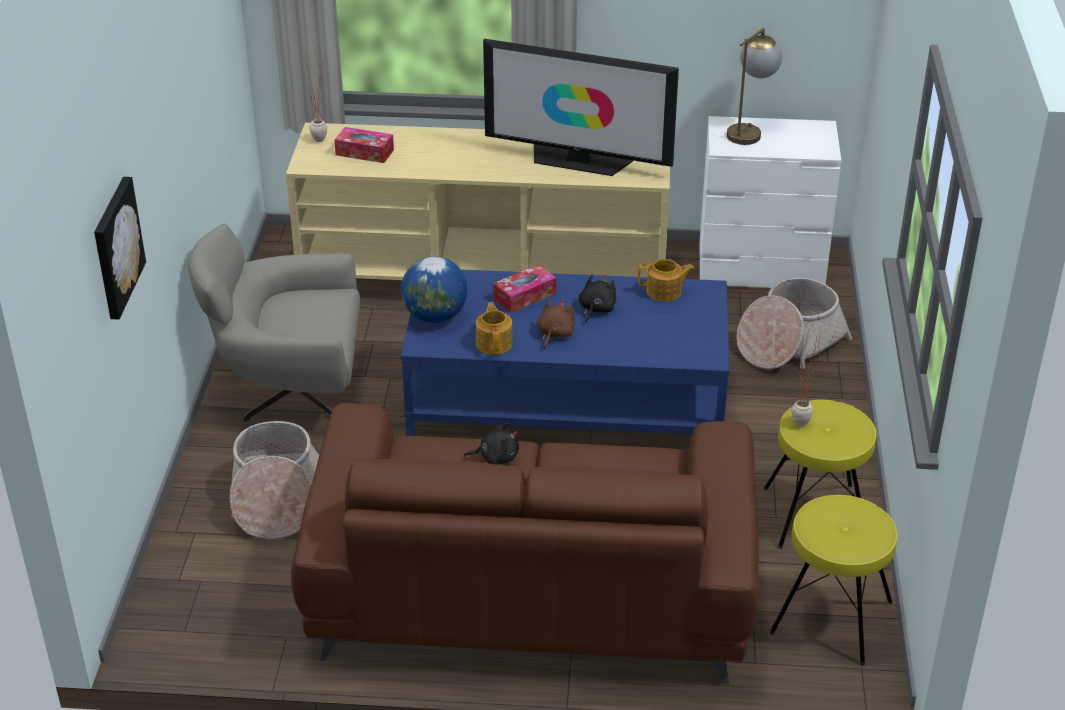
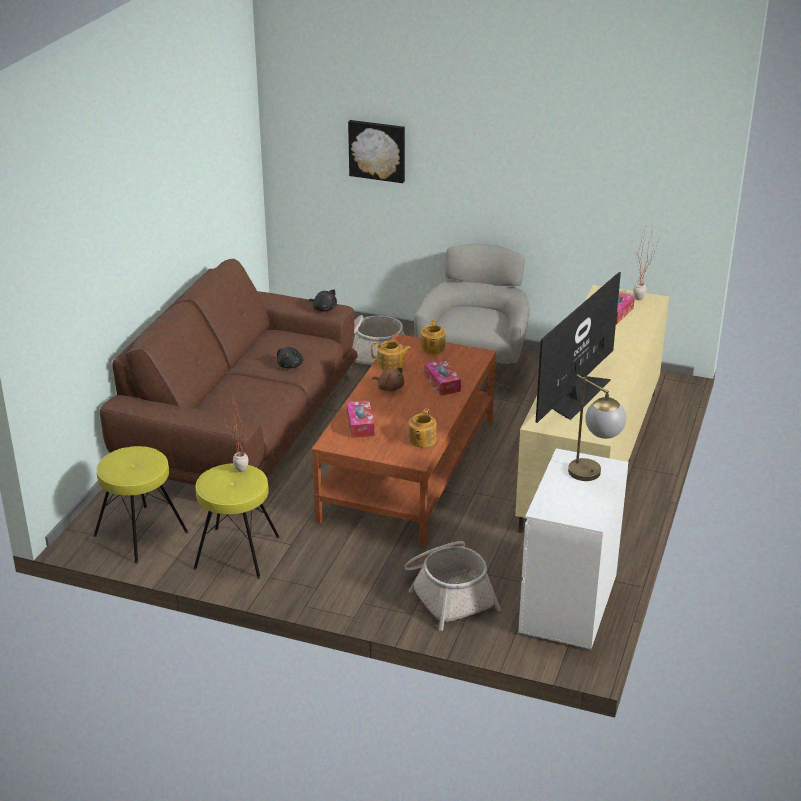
camera: 105 degrees right, 5 degrees down
globe [401,256,468,323] -> teapot [420,320,445,355]
blue coffee table [401,270,730,436] -> brown coffee table [312,334,496,547]
black plush toy [579,275,616,323] -> black plush toy moved to [309,290,337,311]
none -> tissue box [347,400,374,438]

